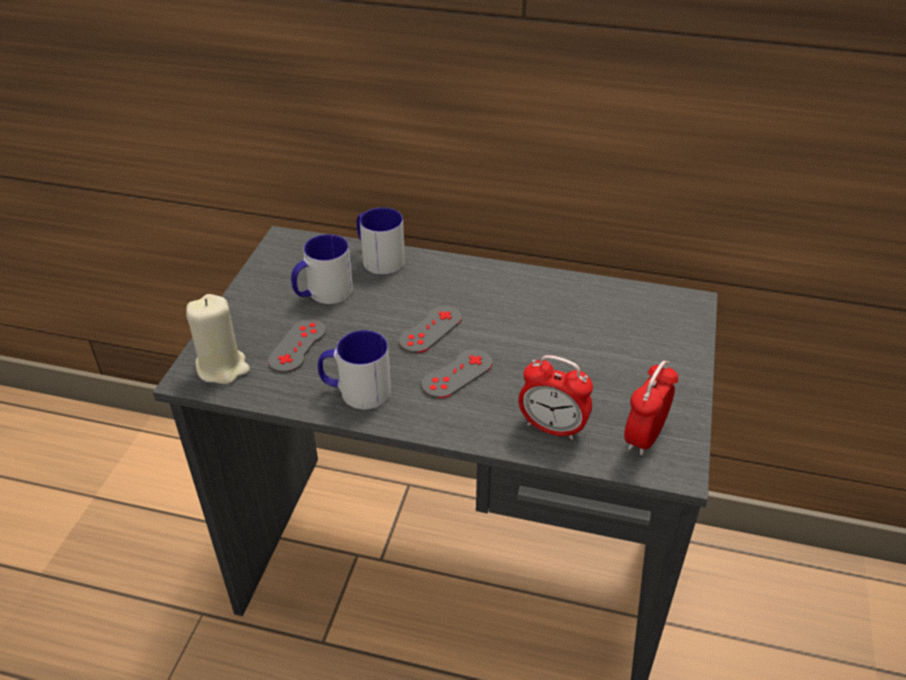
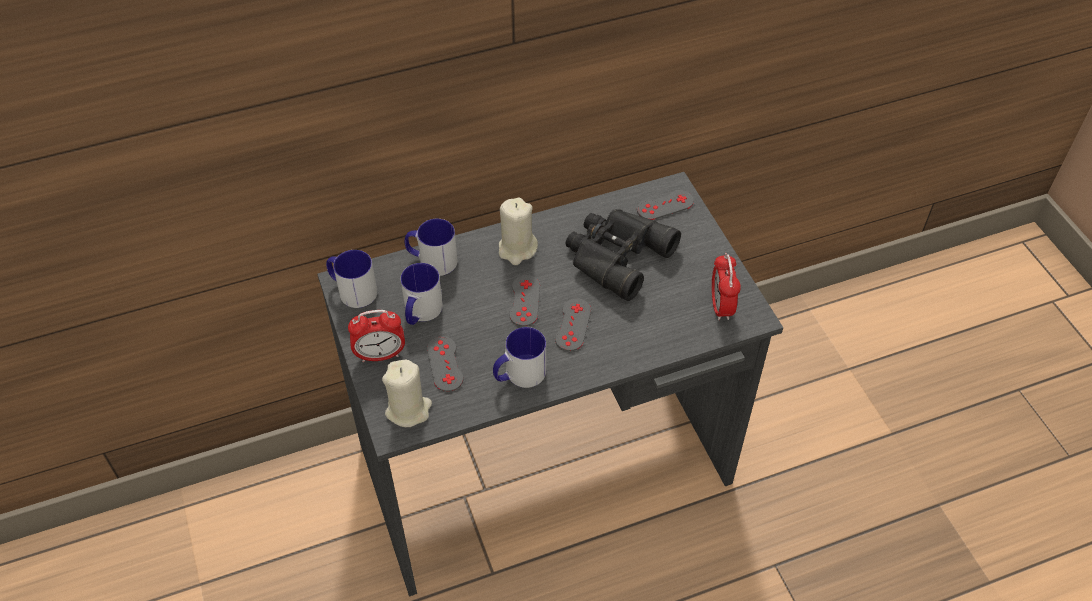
camera: 35 degrees left, 10 degrees up
alarm clock [519,355,593,440] -> alarm clock moved to [348,310,405,362]
none -> mug [326,250,377,308]
none -> beige candle [499,198,538,265]
none -> black binoculars [566,209,681,301]
none -> grey game controller [637,190,694,220]

